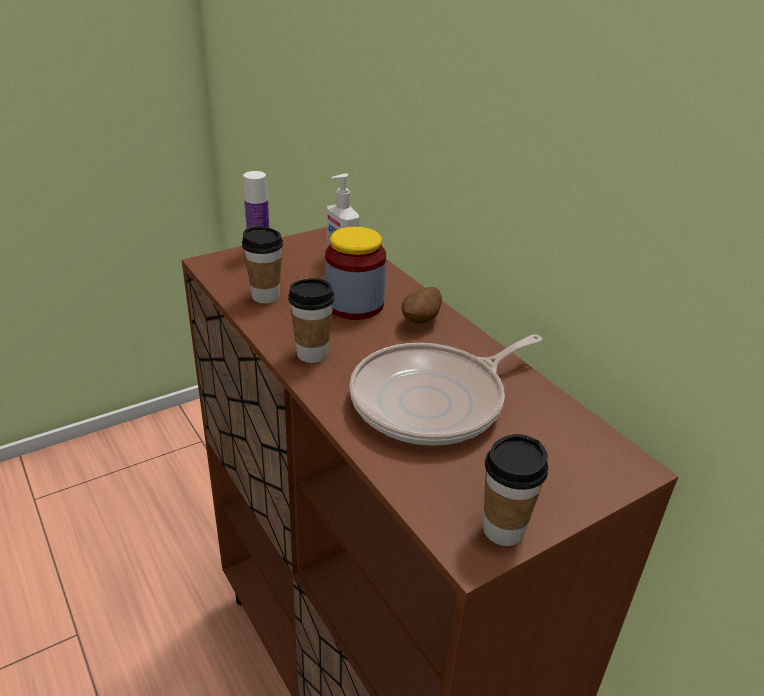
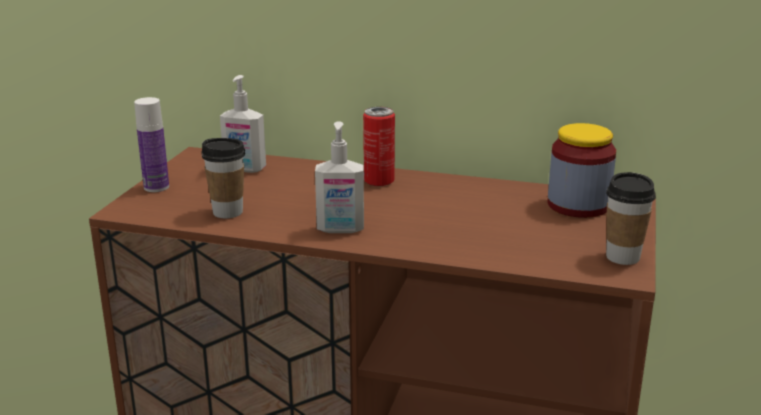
camera: 40 degrees left, 10 degrees down
cup [288,278,334,363] -> soap dispenser [315,121,364,233]
jar [325,227,386,320] -> jar moved to [548,123,616,218]
frying pan [349,334,542,446] -> none
potato [402,287,442,324] -> can [363,107,395,186]

